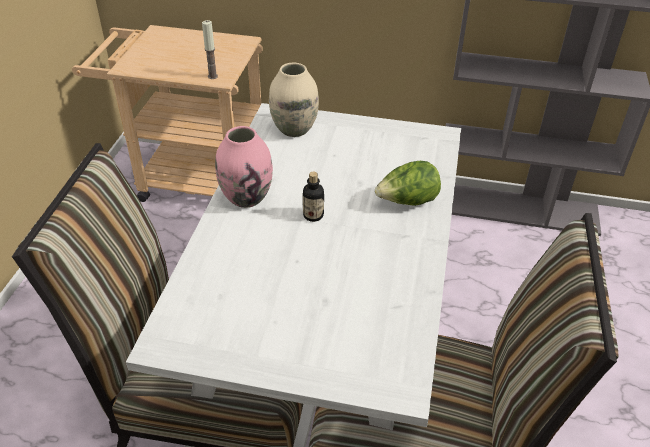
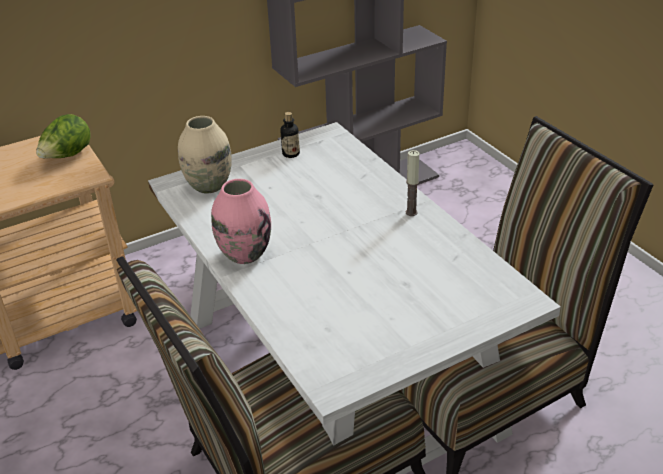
camera: 40 degrees left, 5 degrees down
candle [202,20,218,79] -> candle moved to [406,150,419,216]
bottle [303,172,324,222] -> bottle moved to [280,112,300,158]
lettuce [375,161,441,206] -> lettuce moved to [36,114,91,159]

